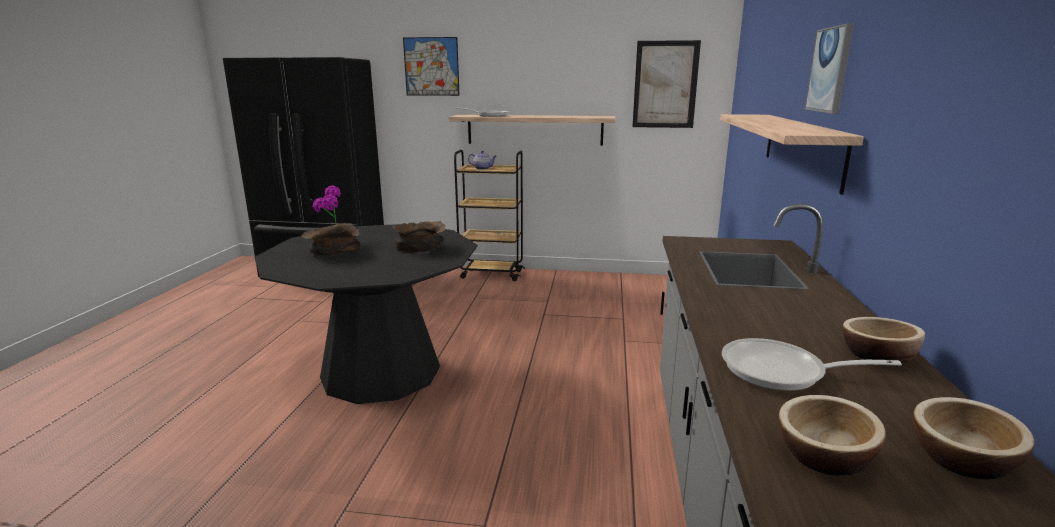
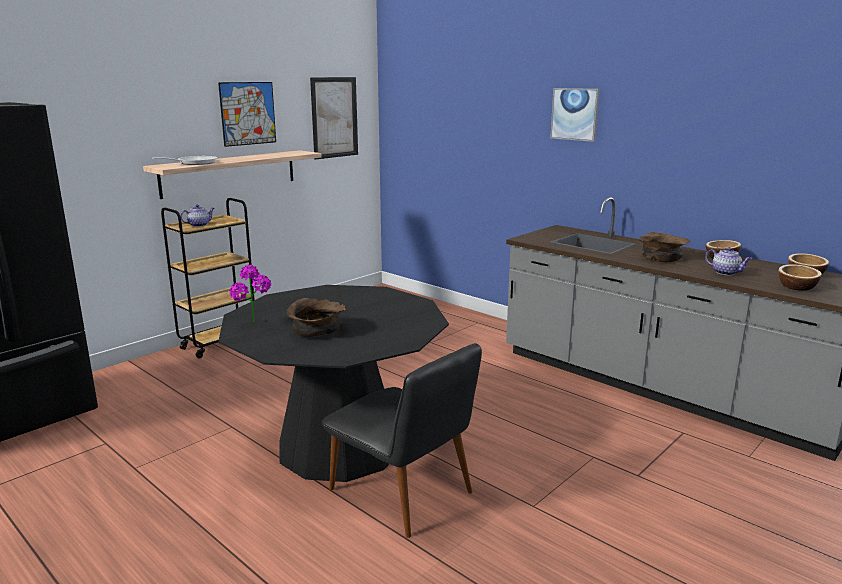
camera: 55 degrees left, 0 degrees up
brown bowl [392,221,446,252] -> brown bowl moved to [639,232,691,262]
picture [403,37,460,96] -> picture moved to [218,82,276,147]
shelf [720,114,864,195] -> none
frying pan [722,338,902,391] -> teapot [705,247,752,275]
none -> black chair [321,343,482,538]

